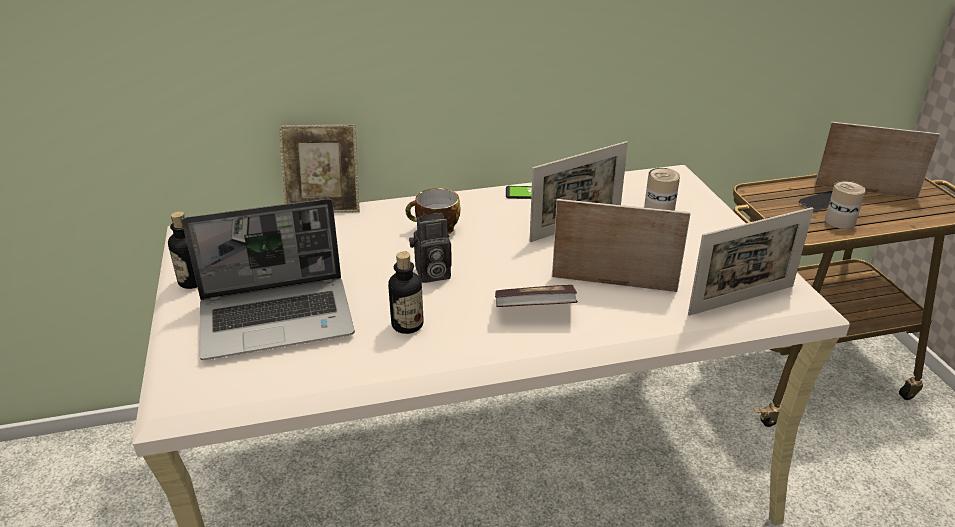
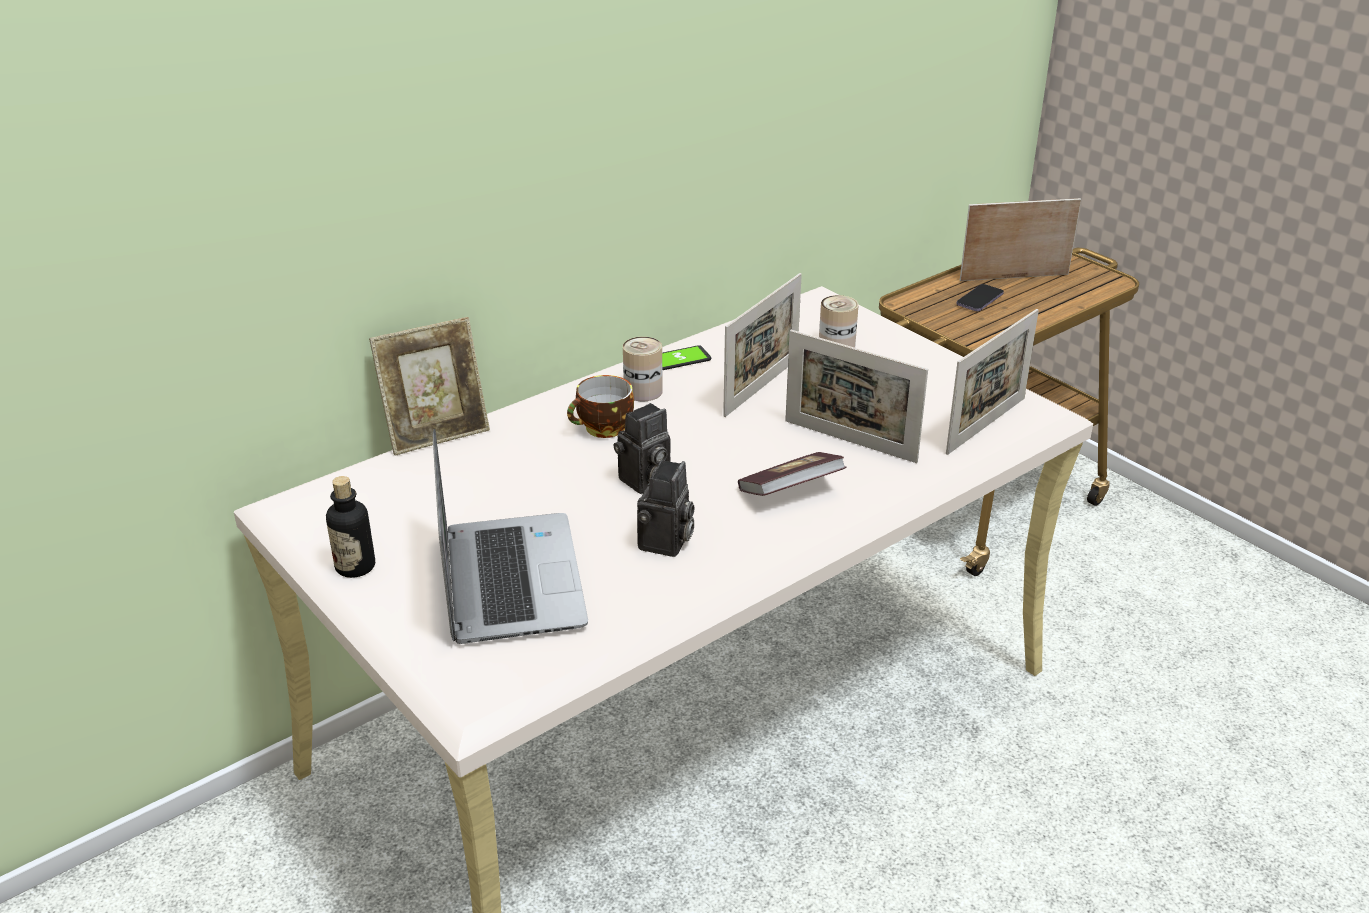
camera: 25 degrees left, 0 degrees up
laptop [182,199,355,360] -> laptop turned 60 degrees counterclockwise [433,429,588,644]
bottle [388,251,424,334] -> camera [637,460,694,557]
picture frame [552,199,691,292] -> picture frame turned 135 degrees counterclockwise [785,330,928,463]
can [825,181,866,229] -> can moved to [623,337,663,401]

